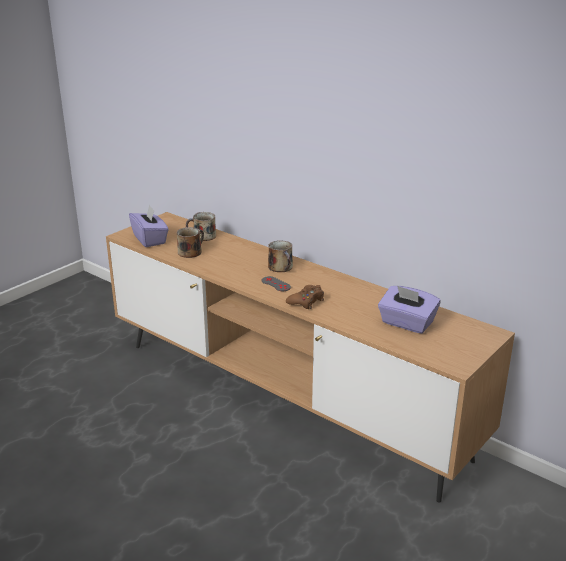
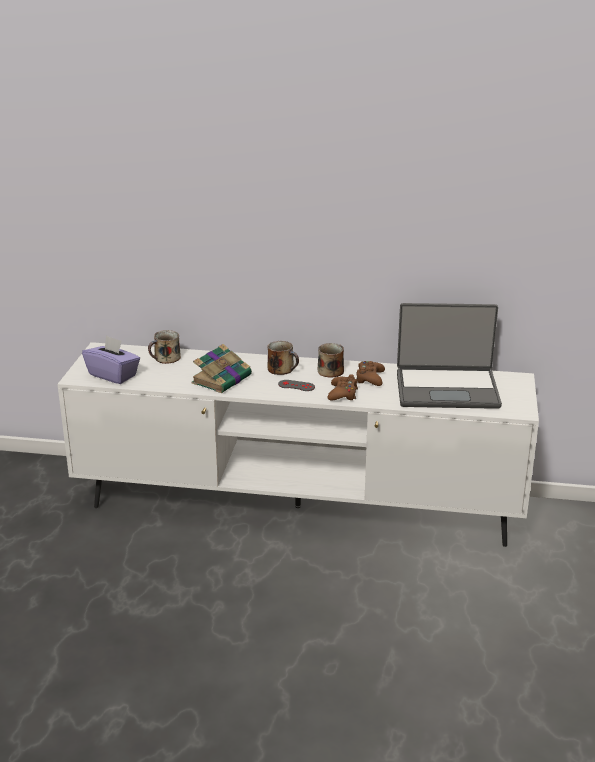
camera: 30 degrees left, 0 degrees up
brown tv stand [106,212,515,502] -> white tv stand [58,342,539,547]
mug [177,227,204,258] -> mug moved to [318,343,344,377]
purple tissue box [378,286,441,334] -> laptop [397,303,502,409]
none -> book [191,344,252,393]
none -> brown game controller [356,361,385,386]

